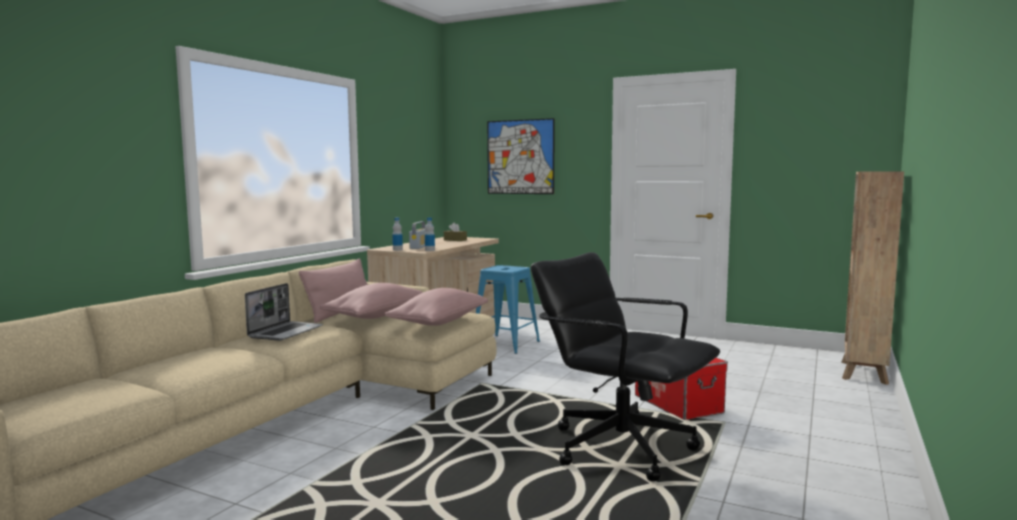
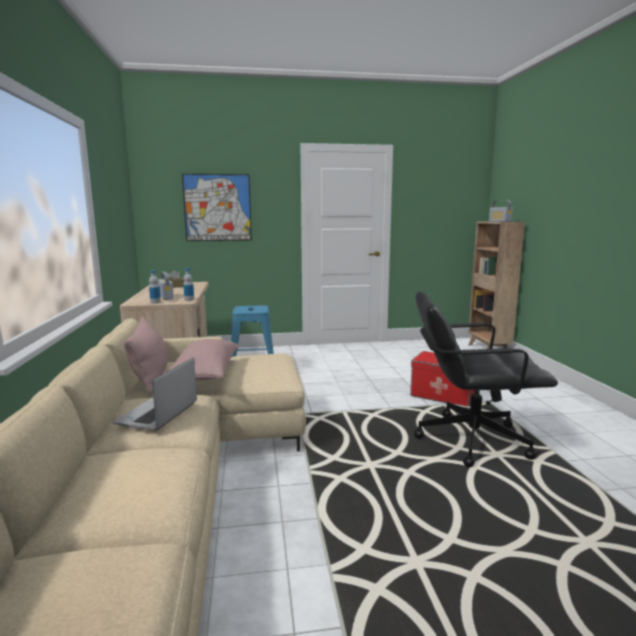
camera: 35 degrees left, 5 degrees up
laptop [245,283,323,341] -> laptop turned 150 degrees counterclockwise [113,358,197,431]
pink pillow [385,288,488,326] -> none
none -> radio [489,201,513,222]

